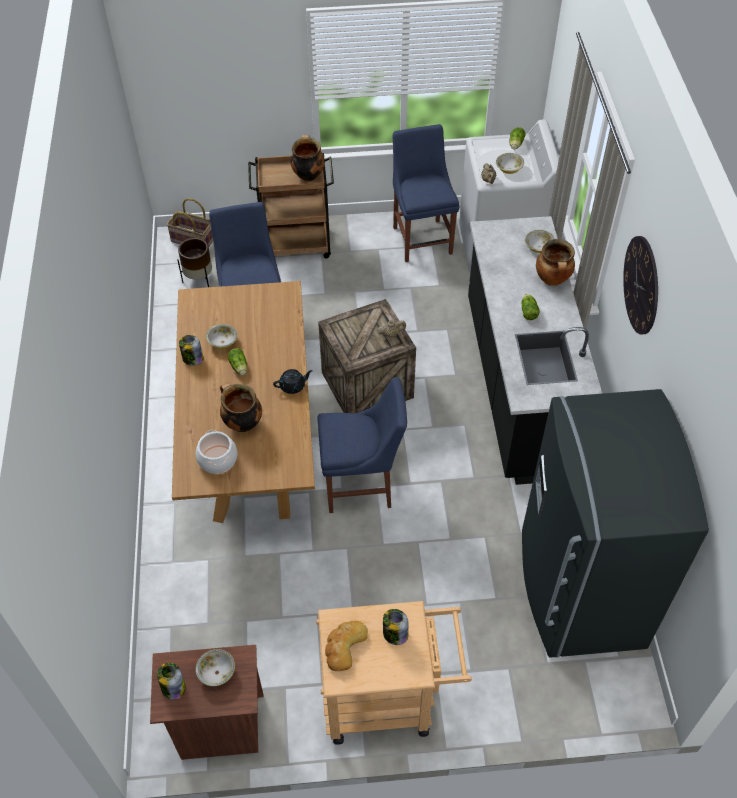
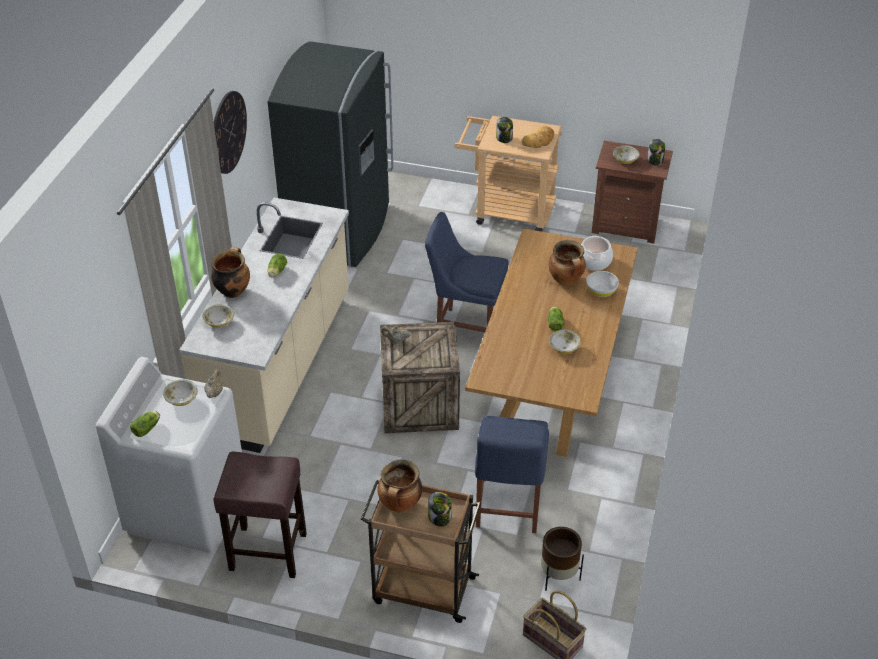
camera: 160 degrees left, 10 degrees down
jar [179,335,203,366] -> jar moved to [428,492,452,526]
black teapot [273,369,313,394] -> none
blue chair [393,124,459,262] -> brown stool [213,452,307,578]
black counter [468,216,602,485] -> beige counter [179,197,349,453]
none -> white bowl [586,271,619,297]

